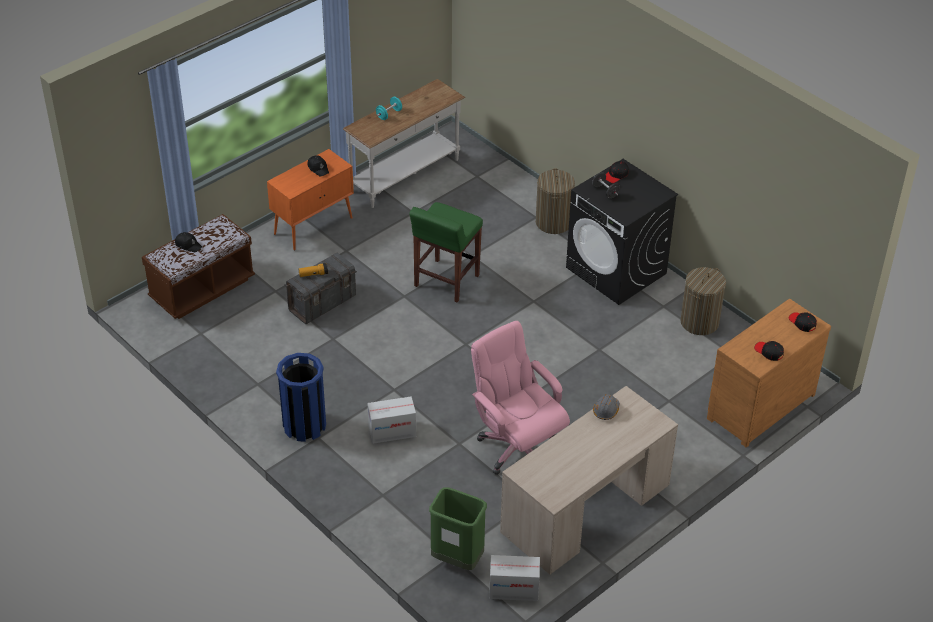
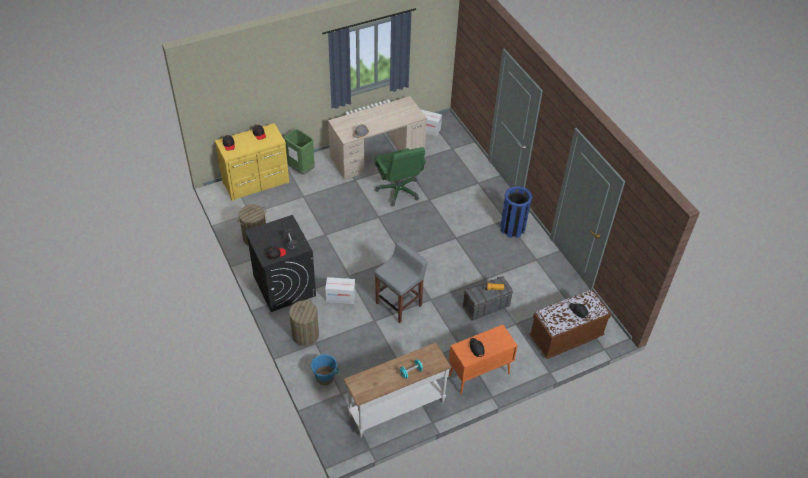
camera: 165 degrees left, 5 degrees up
cardboard box [367,396,416,444] -> cardboard box moved to [325,277,355,304]
green stool [409,202,483,302] -> grey stool [374,241,428,323]
green trash can [429,487,487,570] -> green trash can moved to [284,129,315,175]
pink office chair [471,321,570,475] -> green office chair [375,147,426,206]
brown dresser [707,299,831,448] -> yellow dresser [215,123,289,201]
none -> blue bucket [311,354,339,385]

